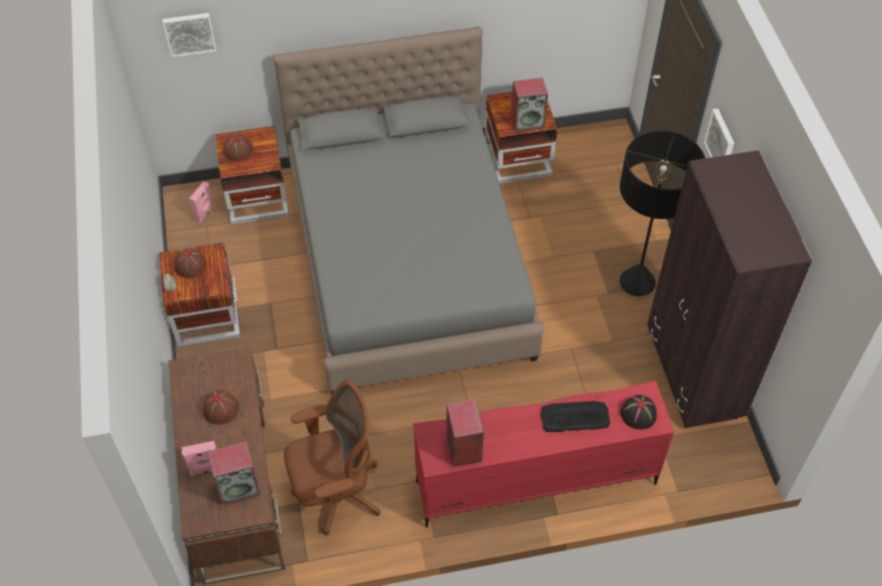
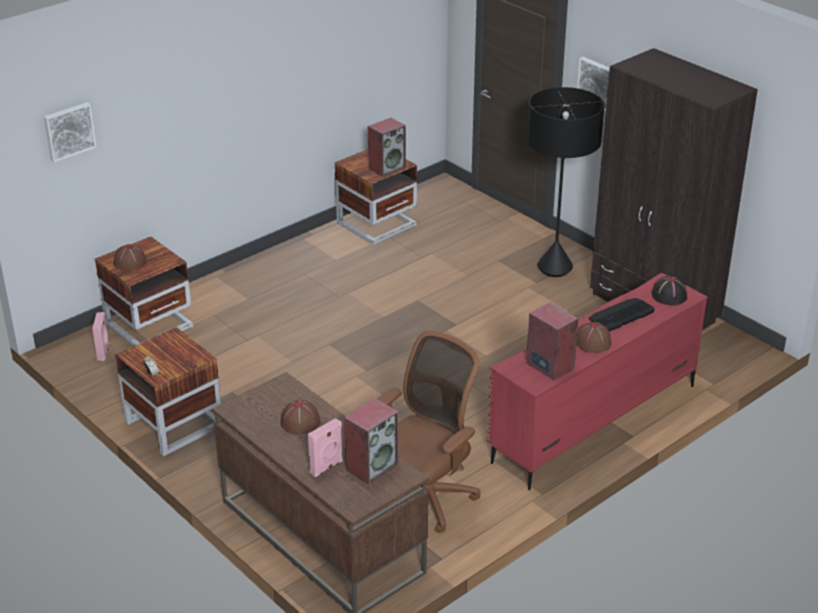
camera: 30 degrees left, 20 degrees down
brown hat [175,249,207,279] -> brown hat moved to [576,322,611,353]
grey bed [274,27,544,394] -> none

